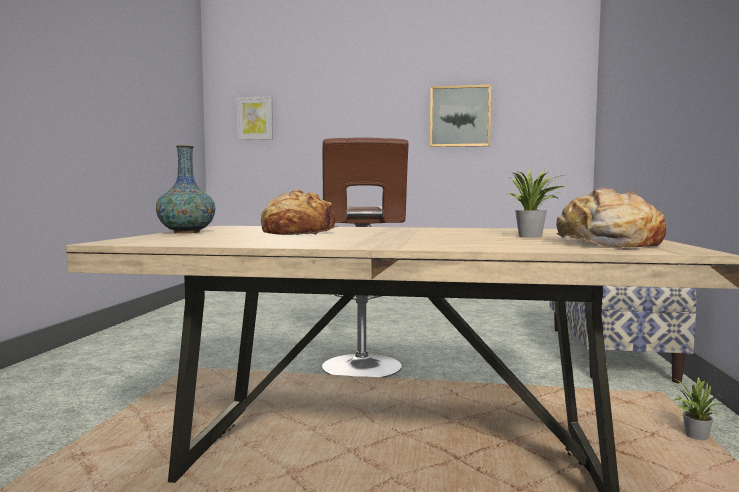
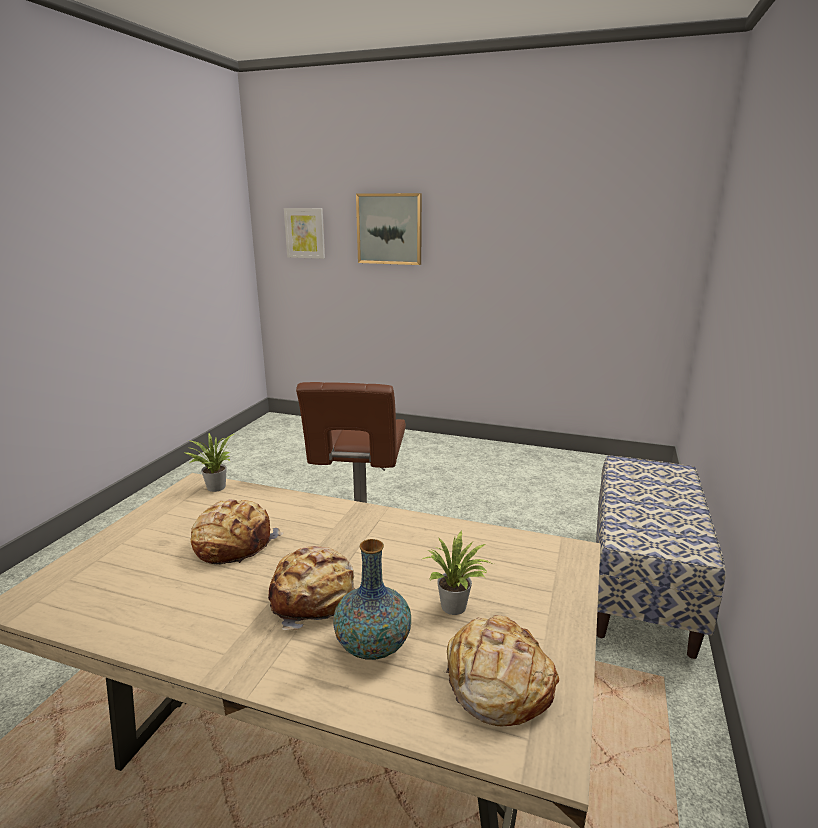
camera: 10 degrees right, 15 degrees up
vase [156,145,215,233] -> vase moved to [333,539,411,660]
picture [430,85,491,147] -> picture moved to [356,193,422,265]
potted plant [671,377,723,440] -> potted plant moved to [183,433,234,492]
none -> bread [268,546,355,630]

